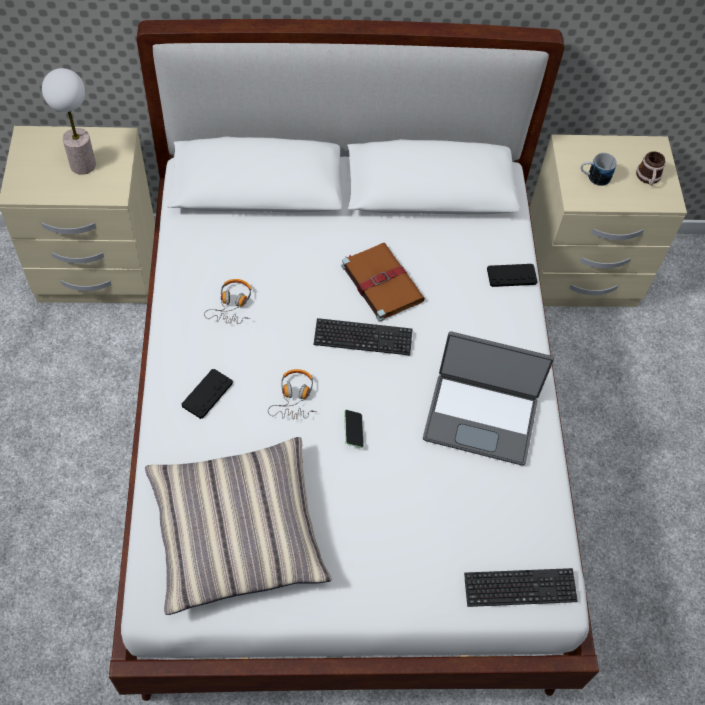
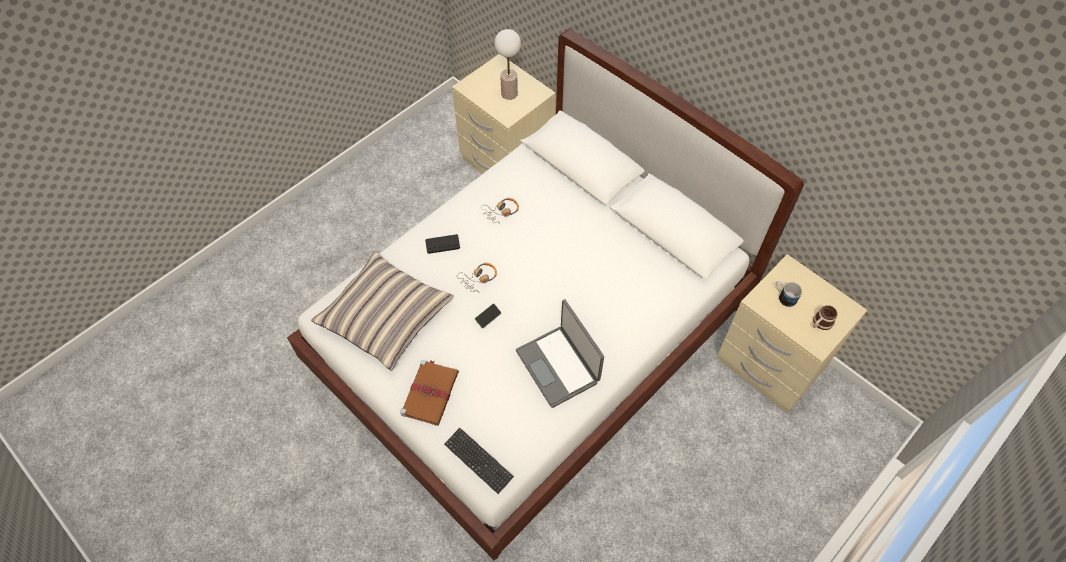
camera: 50 degrees right, 0 degrees up
keyboard [314,318,413,355] -> none
brown book [341,243,425,322] -> brown book moved to [400,360,459,426]
black game controller [487,264,538,287] -> none

